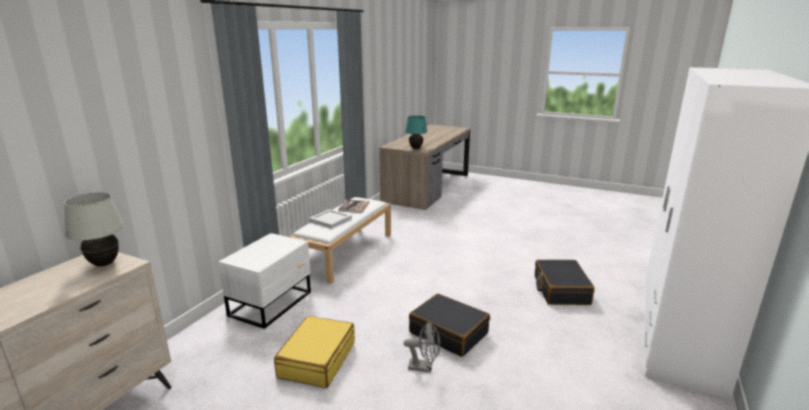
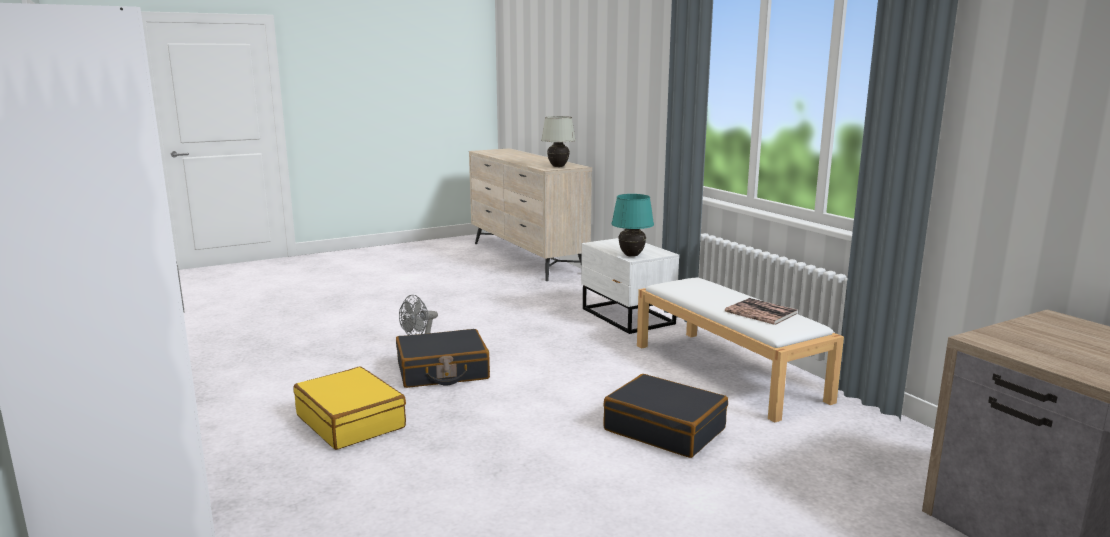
camera: 125 degrees right, 5 degrees down
yellow suitcase [274,316,355,388] -> yellow suitcase moved to [294,367,406,450]
white tray [309,209,352,229] -> none
turquoise table lamp [405,116,427,149] -> turquoise table lamp moved to [611,194,654,257]
black suitcase [535,260,595,305] -> black suitcase moved to [603,374,728,458]

